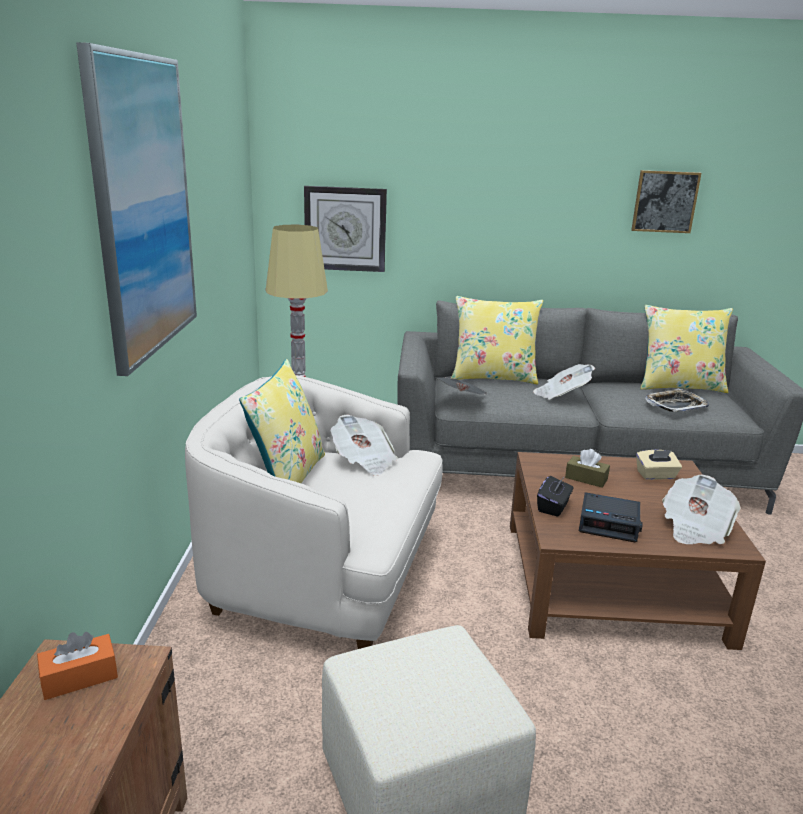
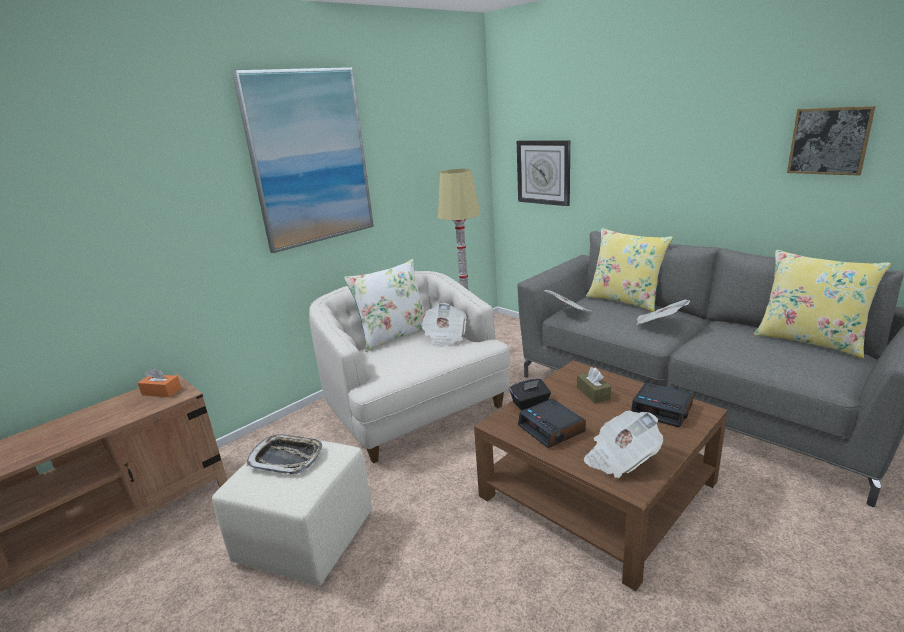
camera: 45 degrees right, 0 degrees up
yellow pillow [239,359,325,483] -> white pillow [344,259,426,352]
beige tissue box [636,450,682,480] -> alarm clock [631,382,694,427]
tray [645,389,709,412] -> tray moved to [246,434,322,474]

